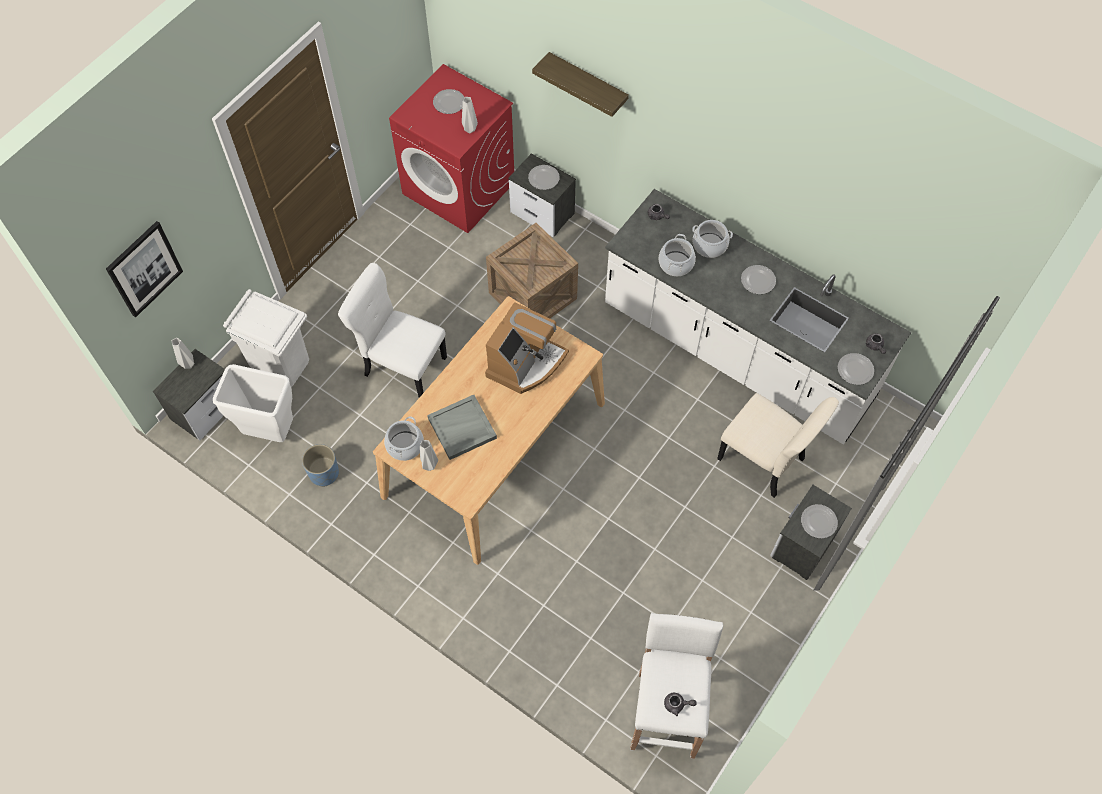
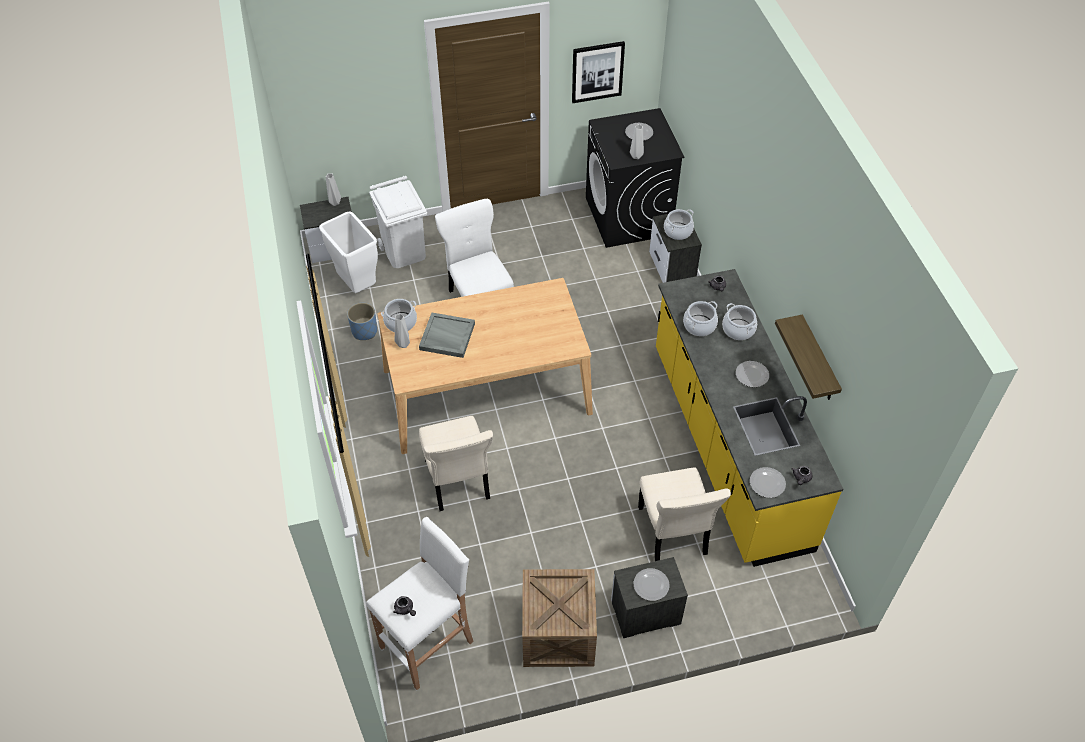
camera: 40 degrees right, 10 degrees down
picture [106,221,183,317] -> picture moved to [572,41,625,103]
red washing machine [389,64,514,233] -> black washing machine [586,108,685,248]
coffee machine [485,302,569,394] -> none
crate [486,223,578,318] -> crate moved to [522,569,597,667]
plate [528,165,560,190] -> cooking pot [664,209,694,240]
shelf [532,52,629,117] -> shelf moved to [775,315,842,400]
white counter [605,189,911,445] -> yellow counter [656,269,844,567]
none -> beige chair [419,416,493,511]

